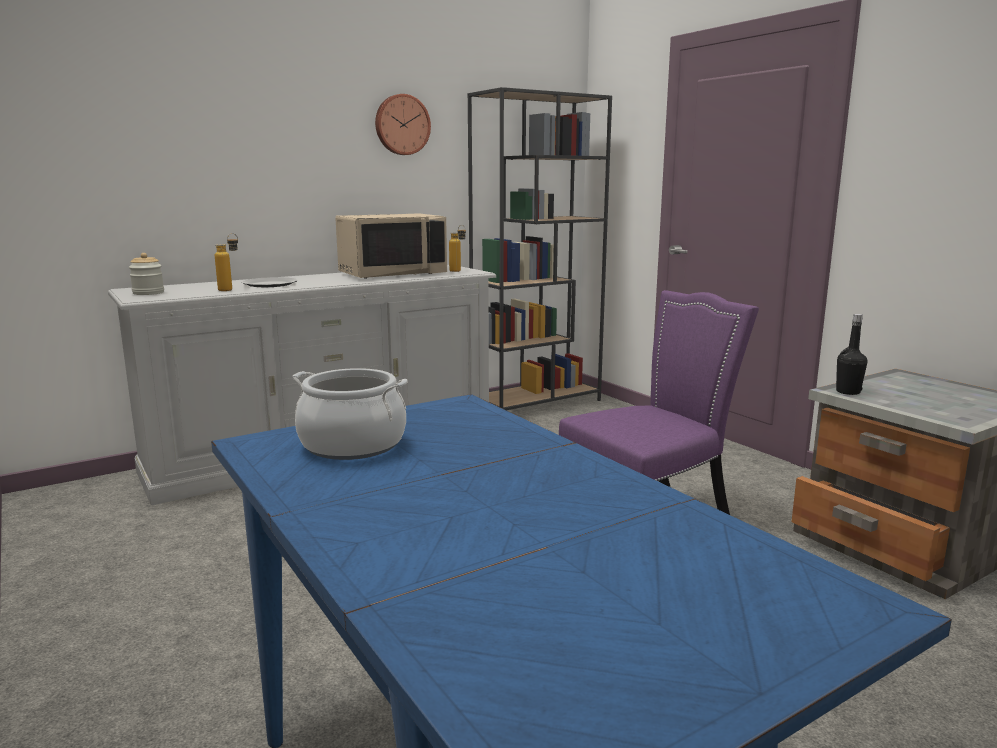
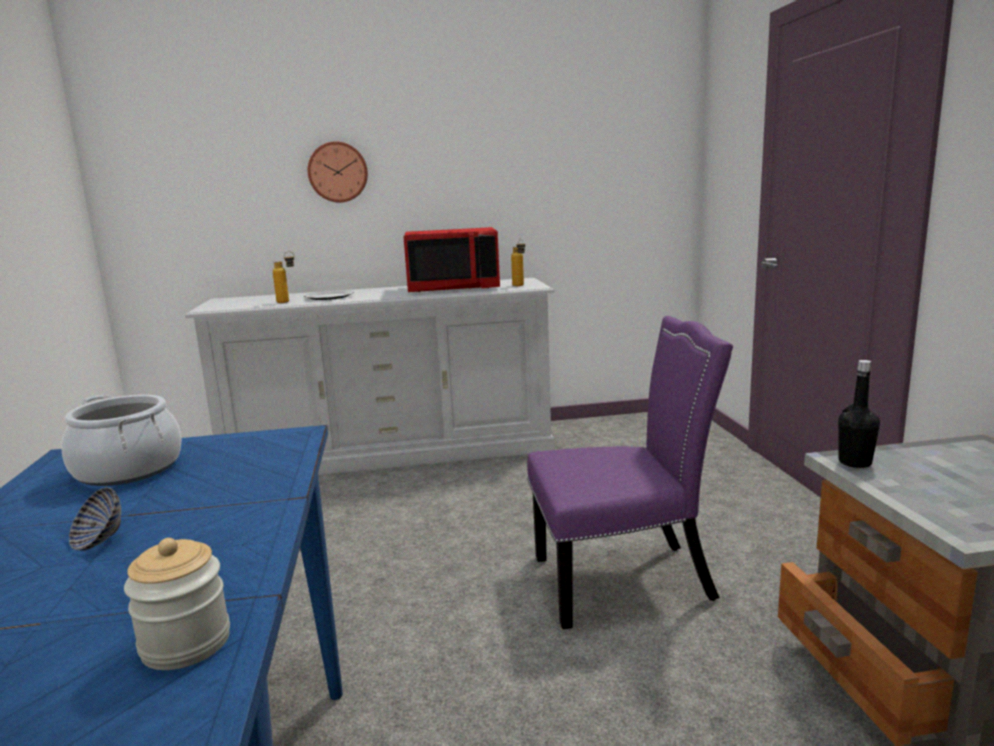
camera: 25 degrees right, 0 degrees up
jar [129,253,164,295] -> jar moved to [124,538,230,670]
beige microwave [335,213,447,279] -> red microwave [404,227,500,292]
wall clock [375,94,431,155] -> wall clock moved to [308,141,368,202]
bookcase [468,87,612,410] -> none
none -> bowl [69,487,121,551]

